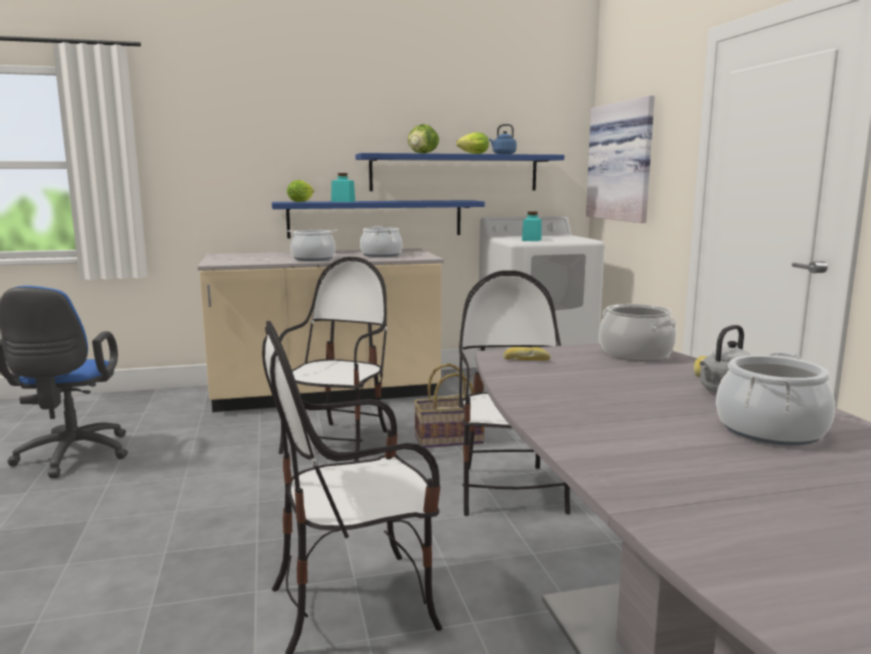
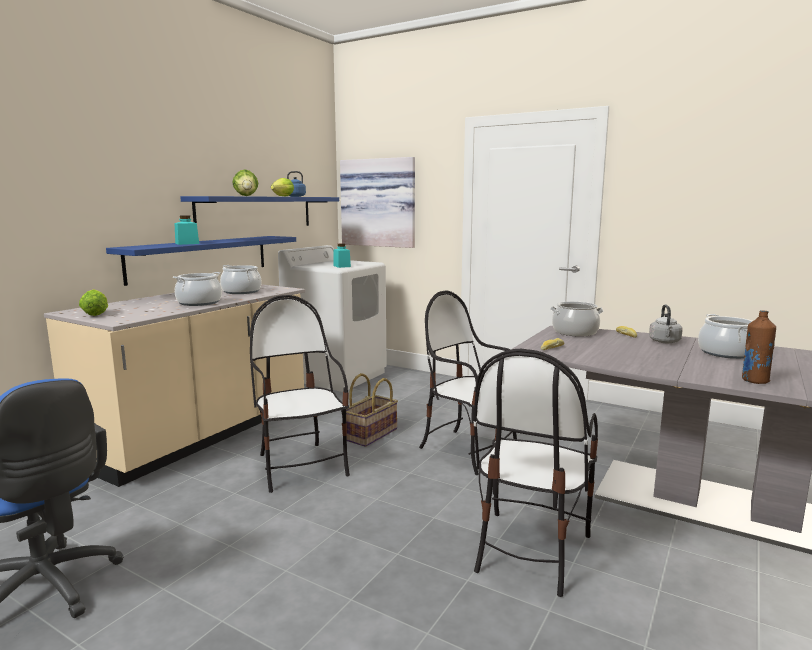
camera: 45 degrees left, 0 degrees up
lettuce [287,180,314,202] -> lettuce moved to [79,289,108,316]
none -> brown bottle [742,310,776,384]

